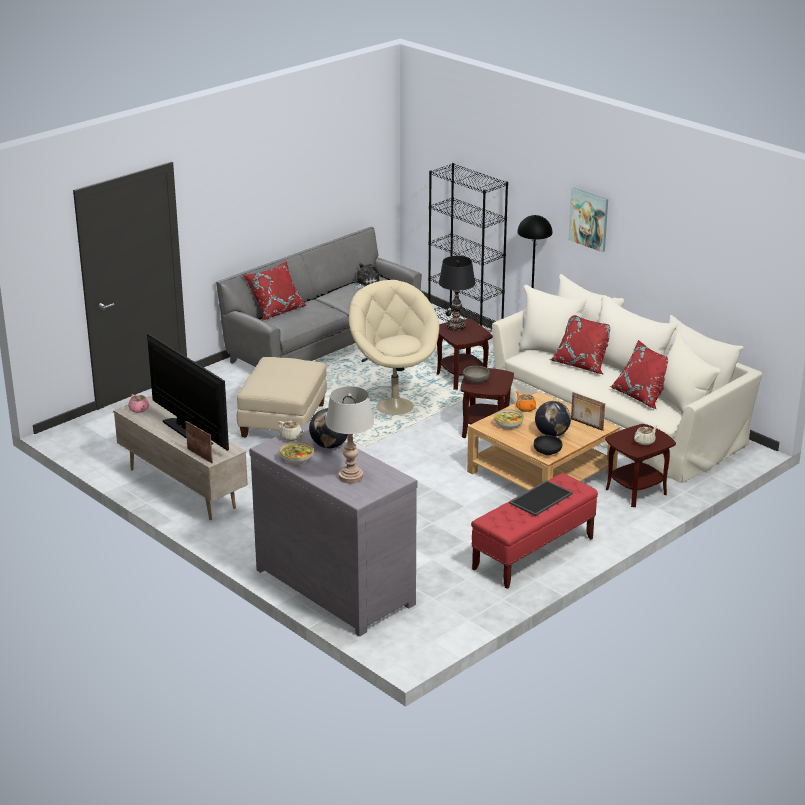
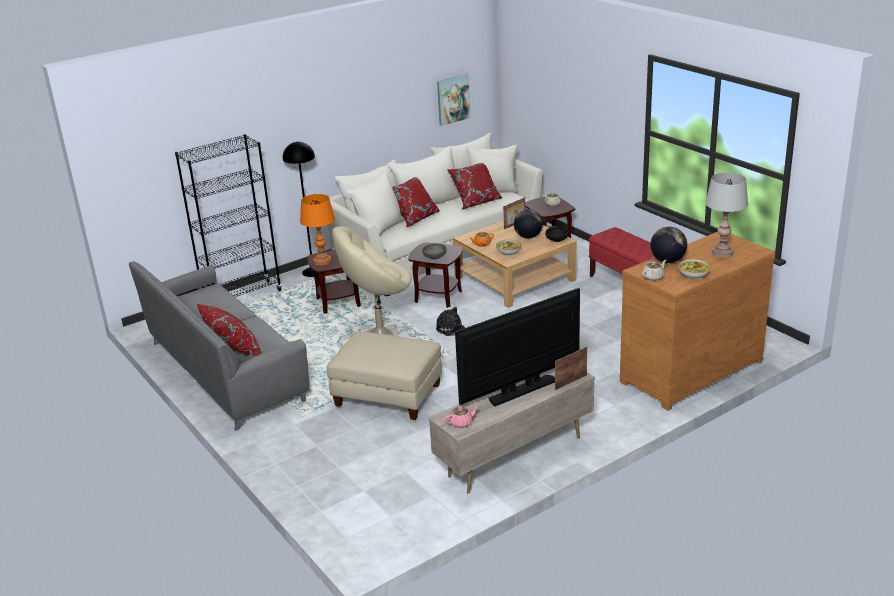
camera: 80 degrees left, 0 degrees up
grey dresser [249,422,417,636] -> brown dresser [620,232,775,411]
plush toy [354,263,379,290] -> plush toy moved to [436,307,465,336]
black table lamp [439,256,475,331] -> orange table lamp [300,194,335,266]
tray [509,480,573,516] -> none
picture [569,188,608,252] -> picture moved to [437,74,471,126]

